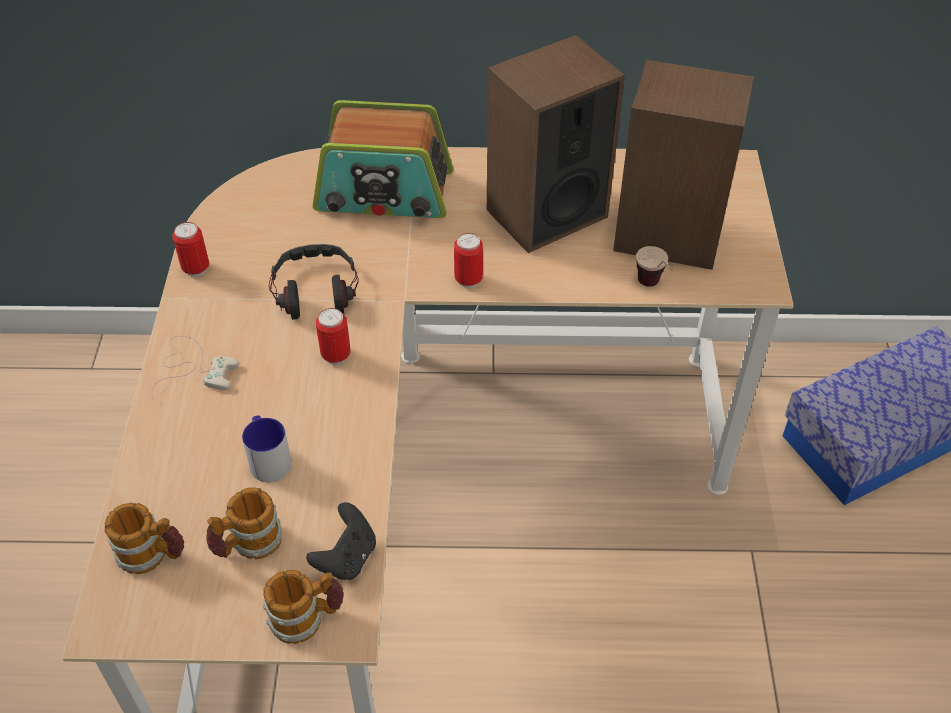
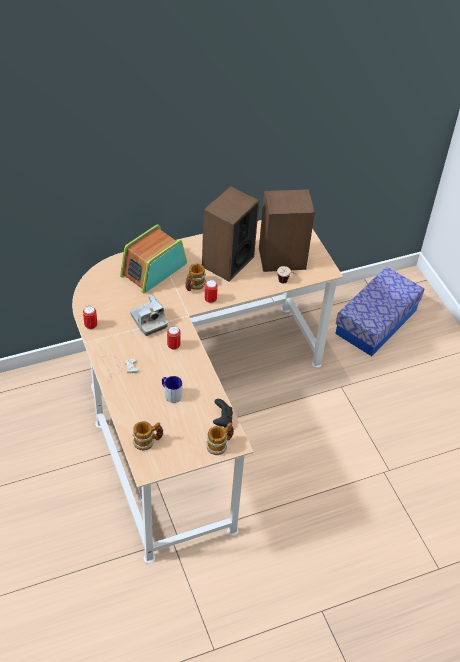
camera: 25 degrees left, 0 degrees up
mug [206,487,282,559] -> mug moved to [186,263,206,291]
headphones [269,244,359,320] -> camera [130,295,168,336]
radio [313,100,453,218] -> radio turned 150 degrees clockwise [120,224,187,293]

